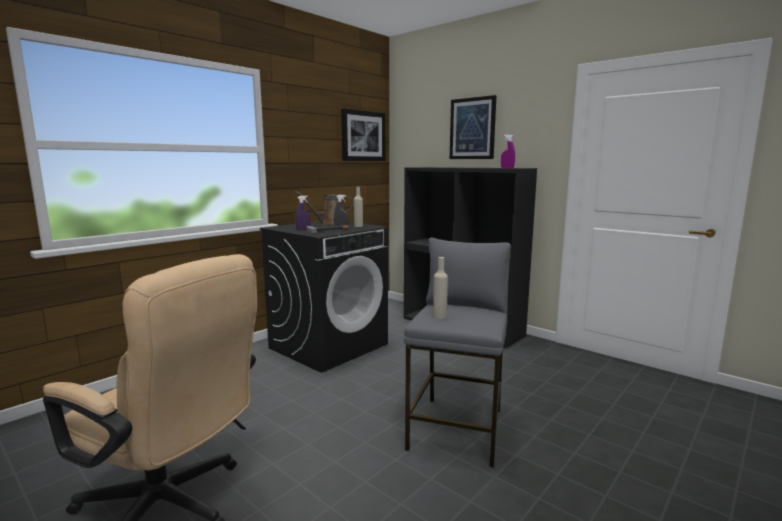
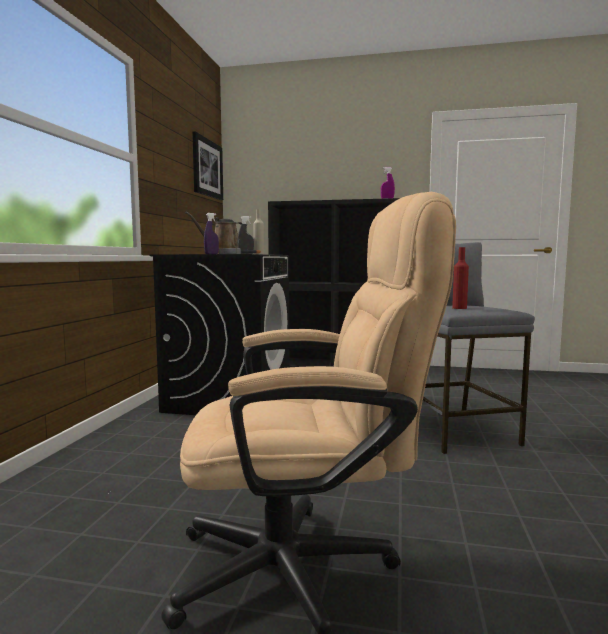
camera: 30 degrees left, 5 degrees down
beige bottle [433,257,448,319] -> red bottle [452,247,469,309]
picture [450,95,497,159] -> none

